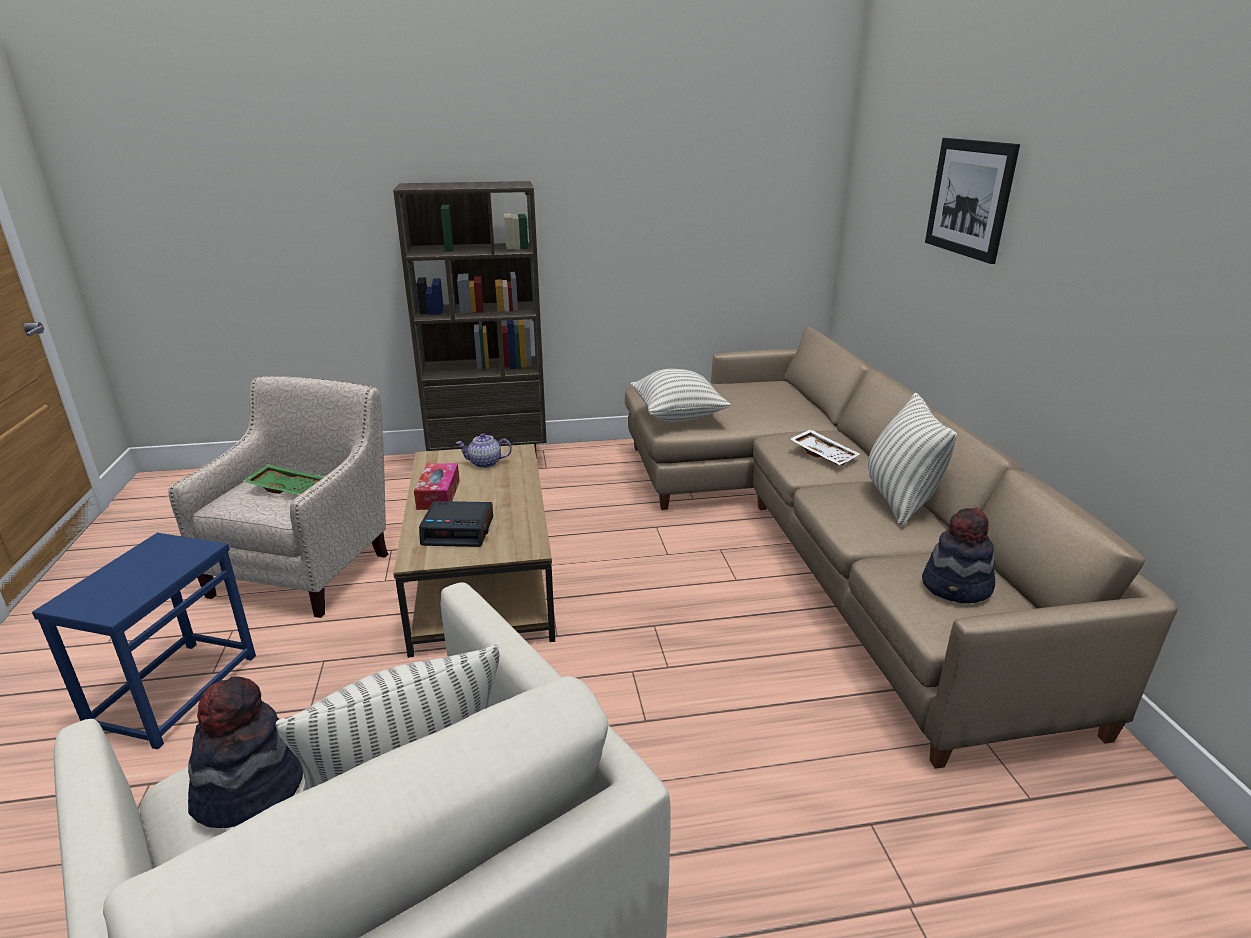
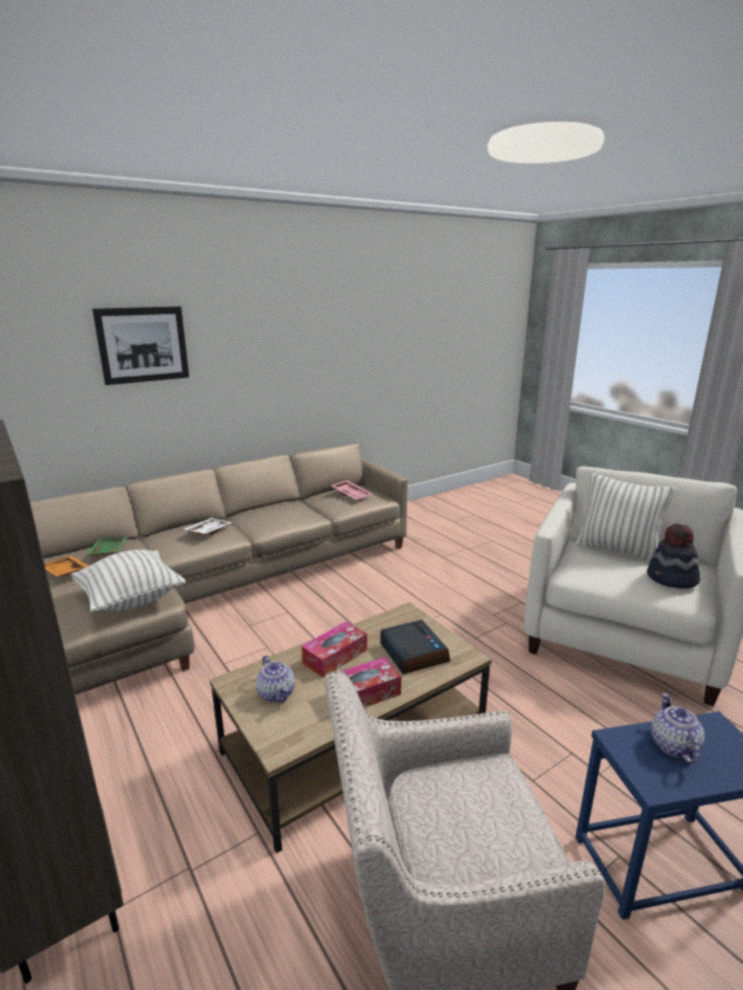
camera: 115 degrees left, 5 degrees down
green tray [243,464,324,495] -> green tray moved to [86,537,128,556]
pillow [868,393,957,526] -> none
hat [922,508,995,604] -> pink tray [331,480,373,501]
none -> orange tray [45,556,89,577]
none -> tissue box [301,622,367,678]
none -> teapot [651,693,705,764]

